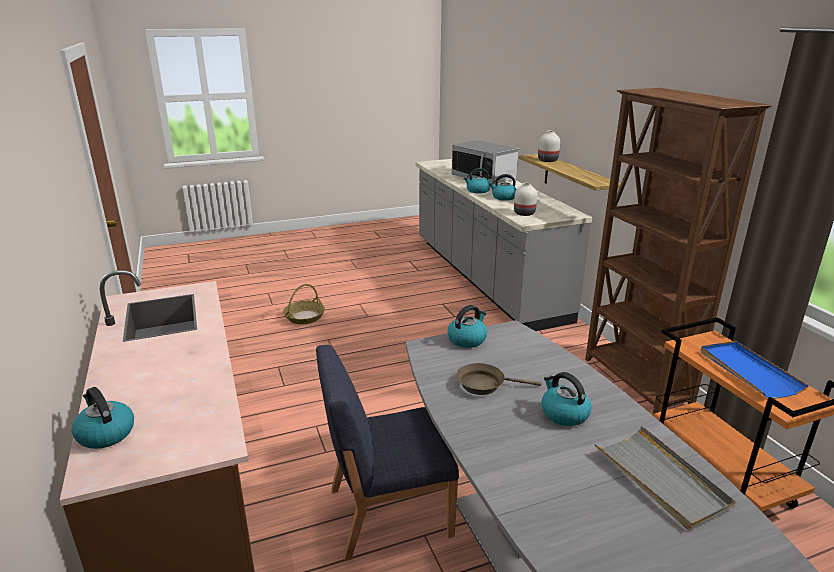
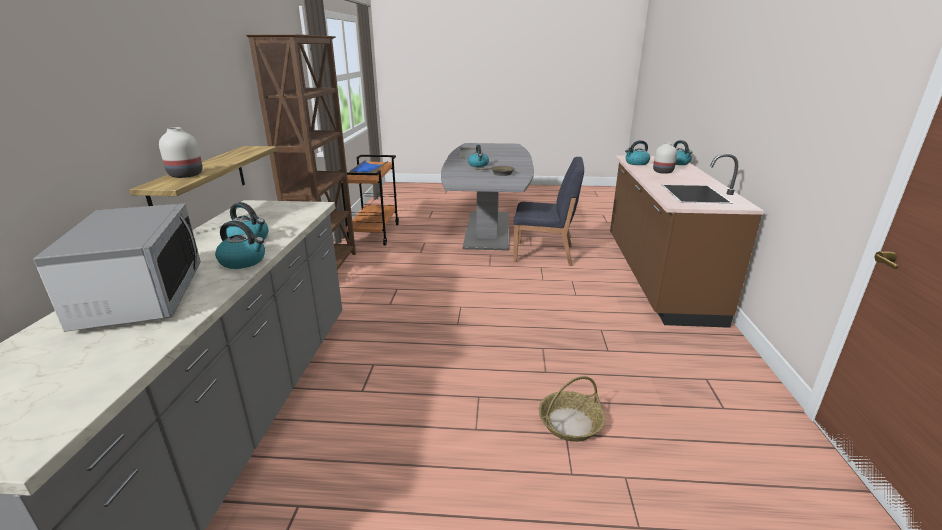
camera: 155 degrees left, 0 degrees up
kettle [447,305,487,348] -> kettle moved to [625,140,650,165]
white vase [514,183,537,216] -> white vase moved to [653,142,677,174]

